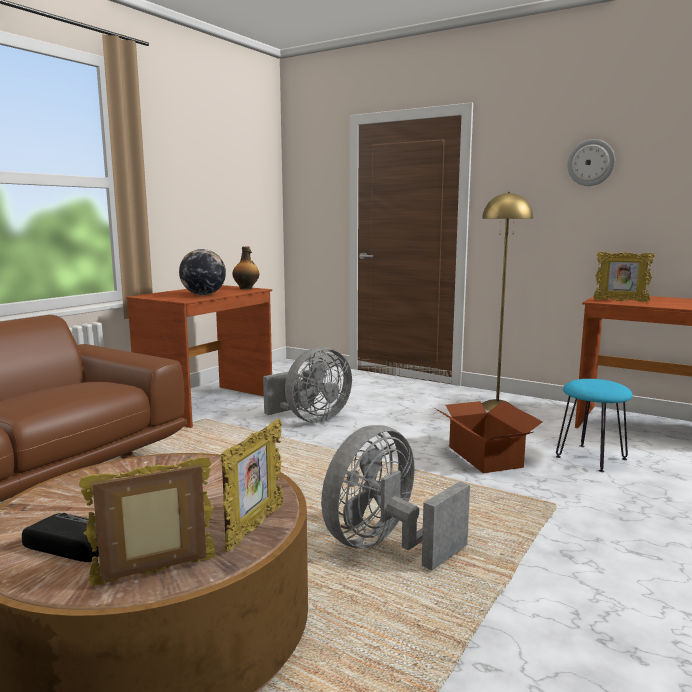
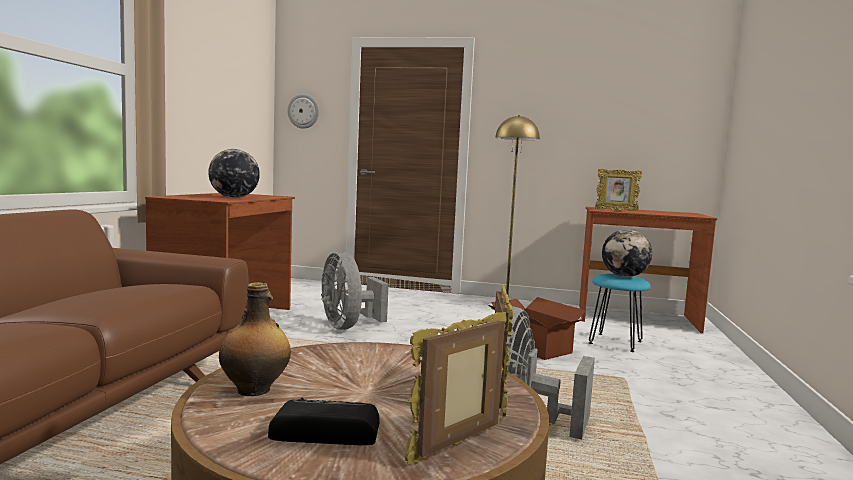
camera: 20 degrees left, 5 degrees down
bottle [232,246,259,289] -> bottle moved to [219,282,291,396]
grey fan [263,347,352,423] -> grey fan turned 120 degrees clockwise [321,251,389,330]
wall clock [567,139,615,186] -> wall clock moved to [288,94,319,129]
none -> globe [602,229,652,277]

